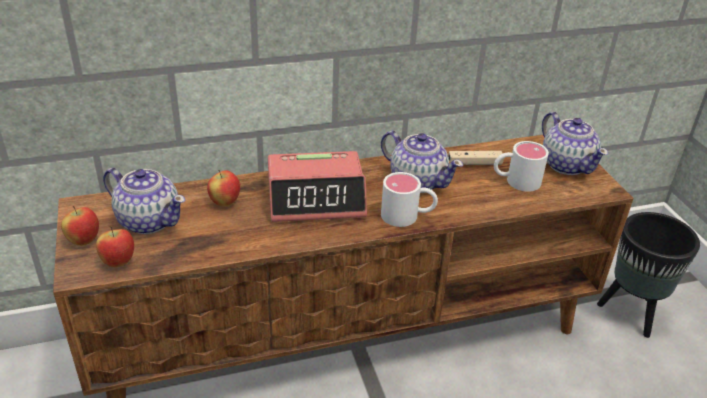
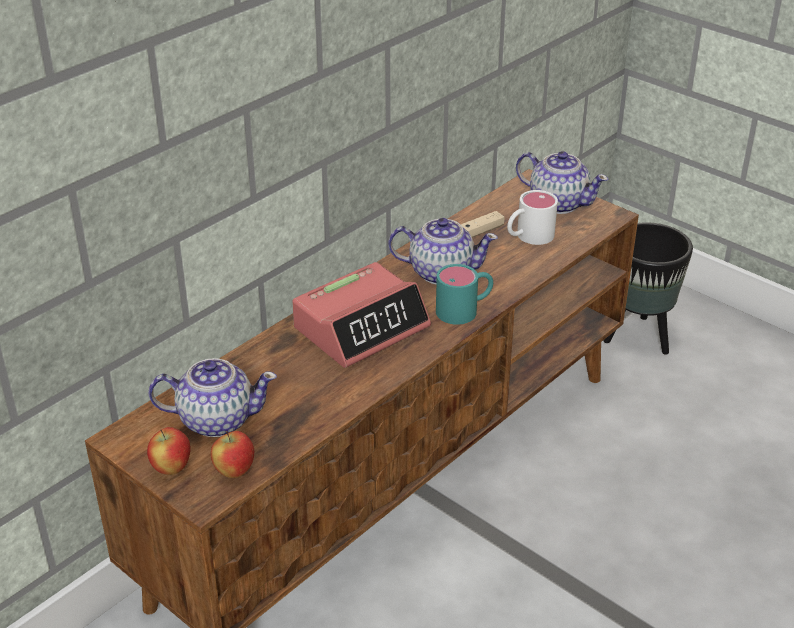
camera: 30 degrees left, 0 degrees up
apple [207,170,240,207] -> none
white mug [381,172,438,227] -> turquoise mug [436,264,493,325]

